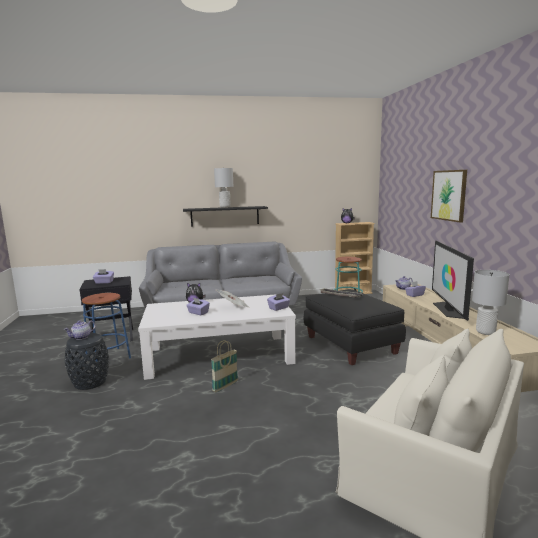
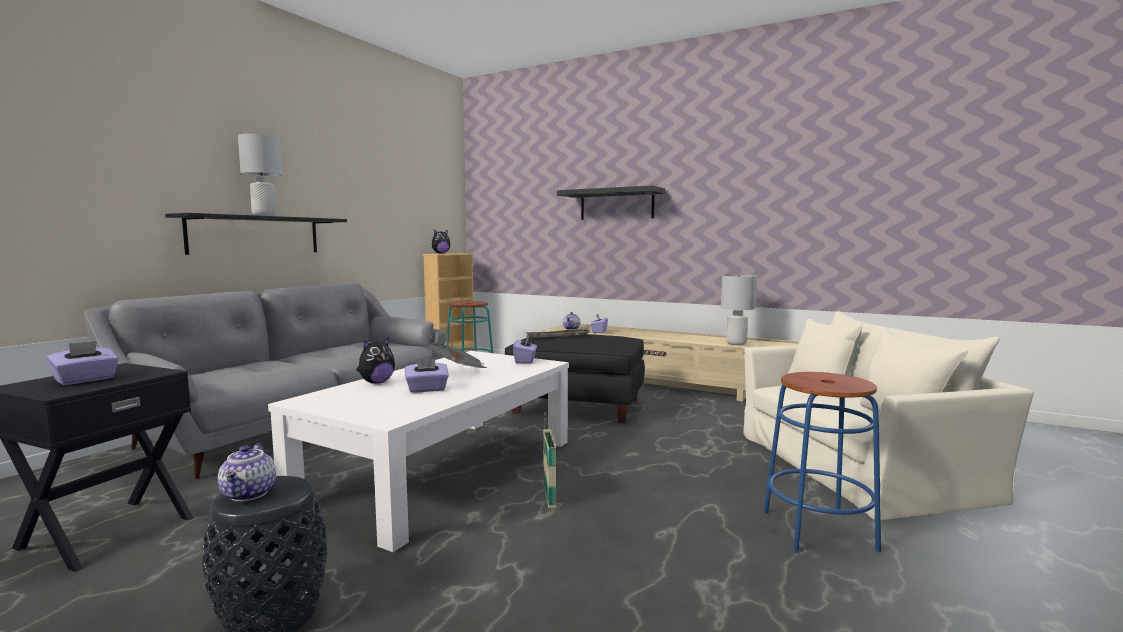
camera: 50 degrees left, 5 degrees down
blue stool [82,293,131,362] -> blue stool moved to [764,372,881,552]
picture [431,170,467,223] -> black shelf [557,185,665,220]
television [432,240,474,321] -> none

